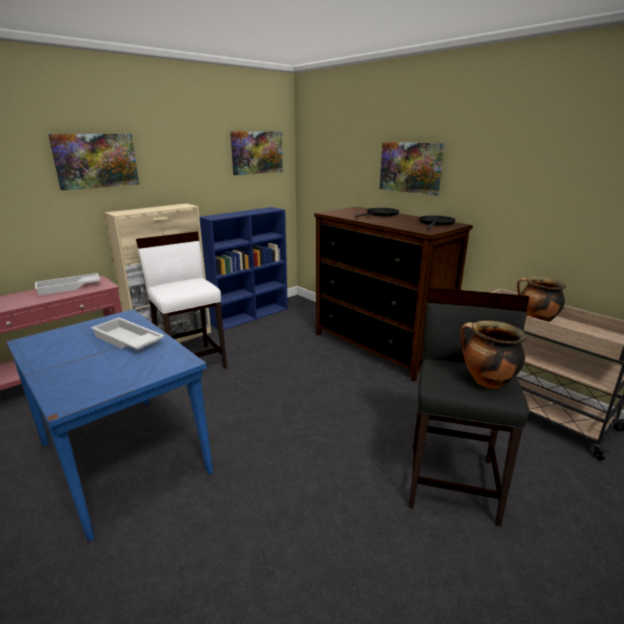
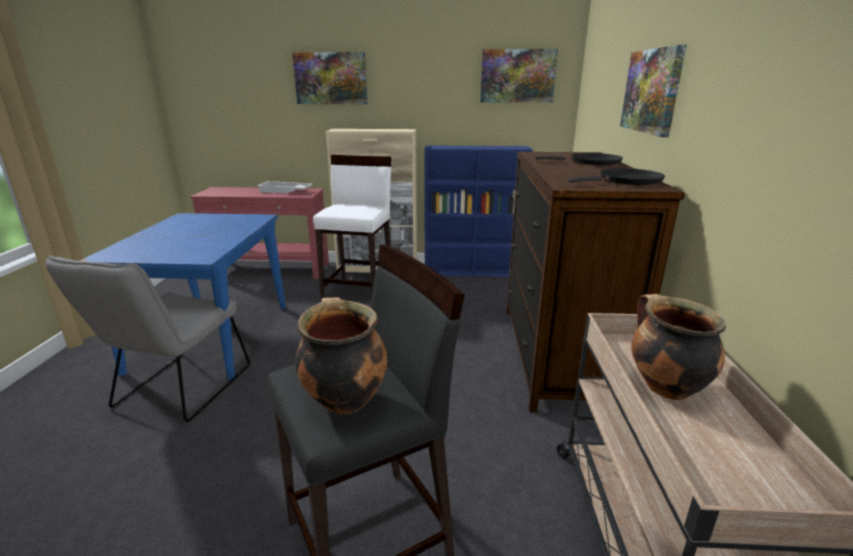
camera: 45 degrees right, 0 degrees up
white tray [91,318,164,349] -> none
none -> grey chair [46,255,250,422]

